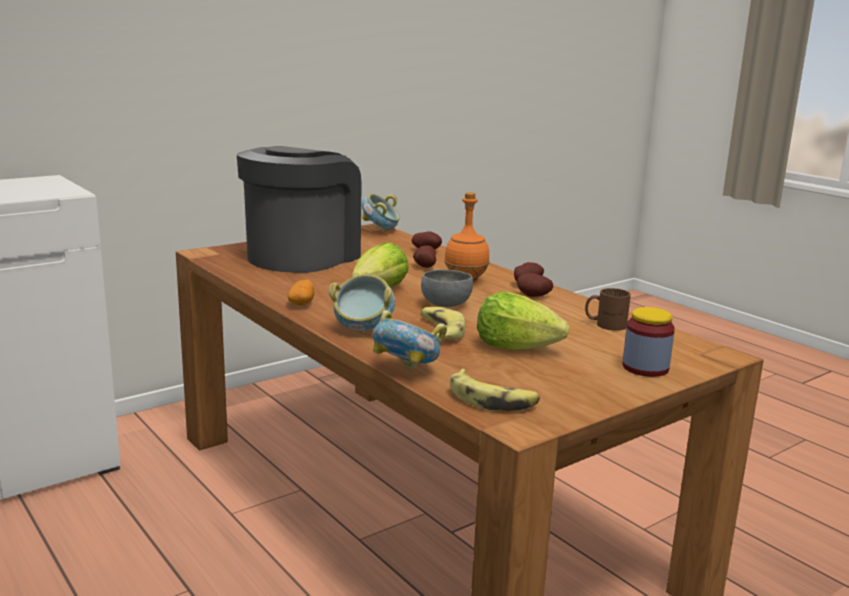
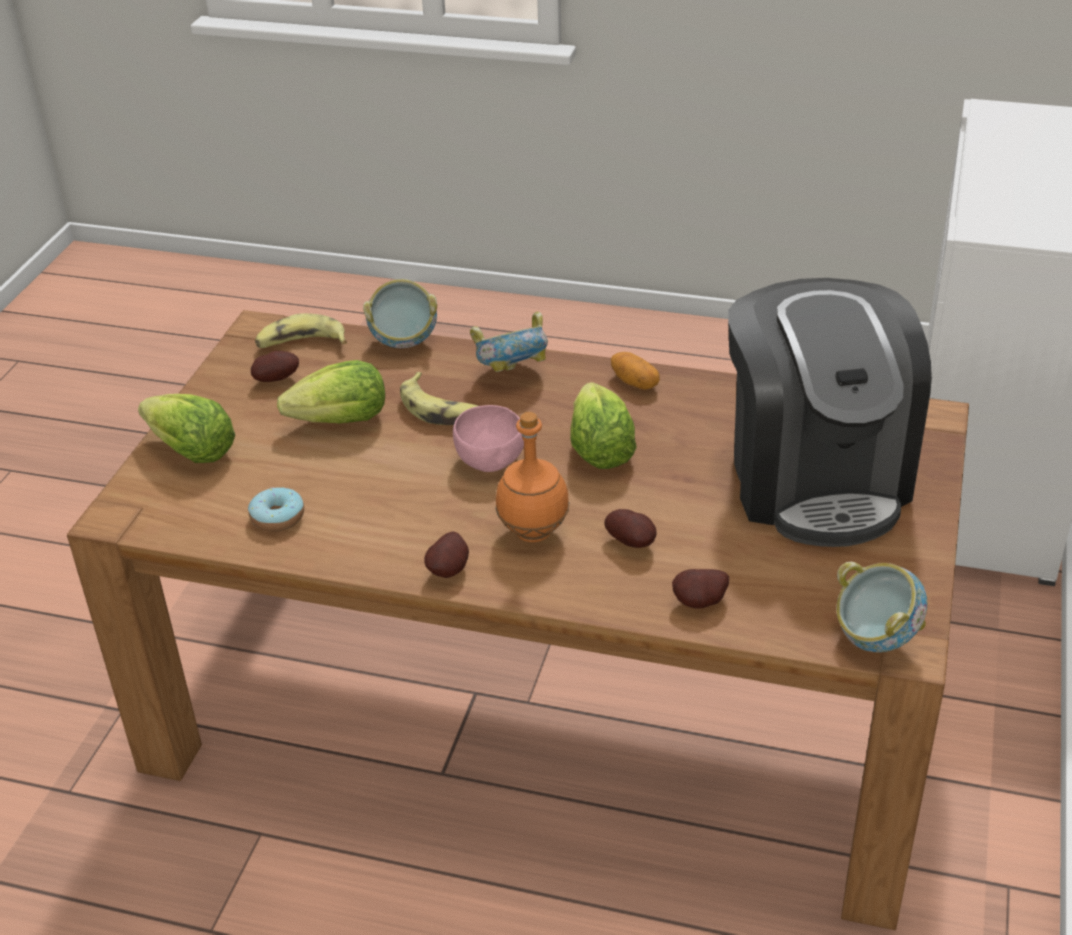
camera: 145 degrees right, 20 degrees up
grey bowl [421,269,473,307] -> pink bowl [453,405,524,472]
potato [517,273,553,297] -> potato moved to [251,351,299,382]
brown mug [585,288,631,331] -> donut [248,487,304,532]
jar [622,307,675,377] -> lettuce [138,394,235,463]

